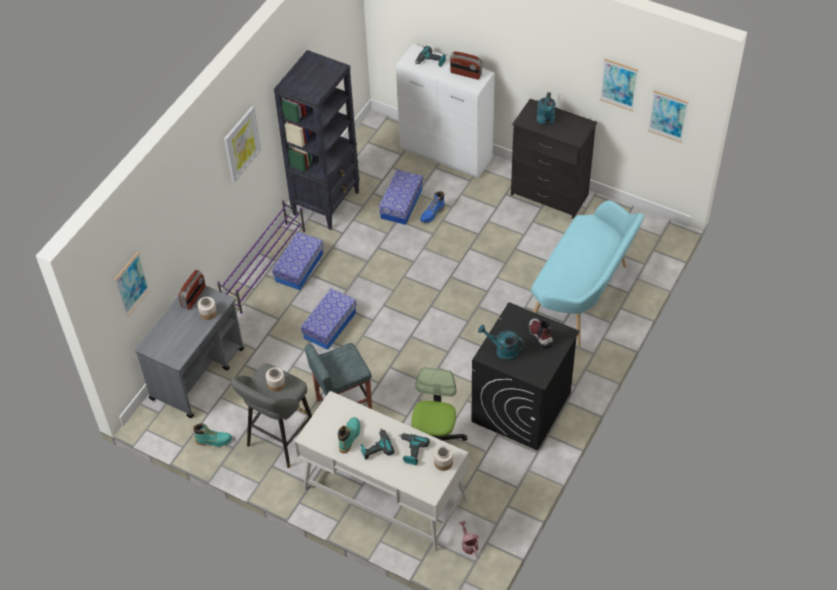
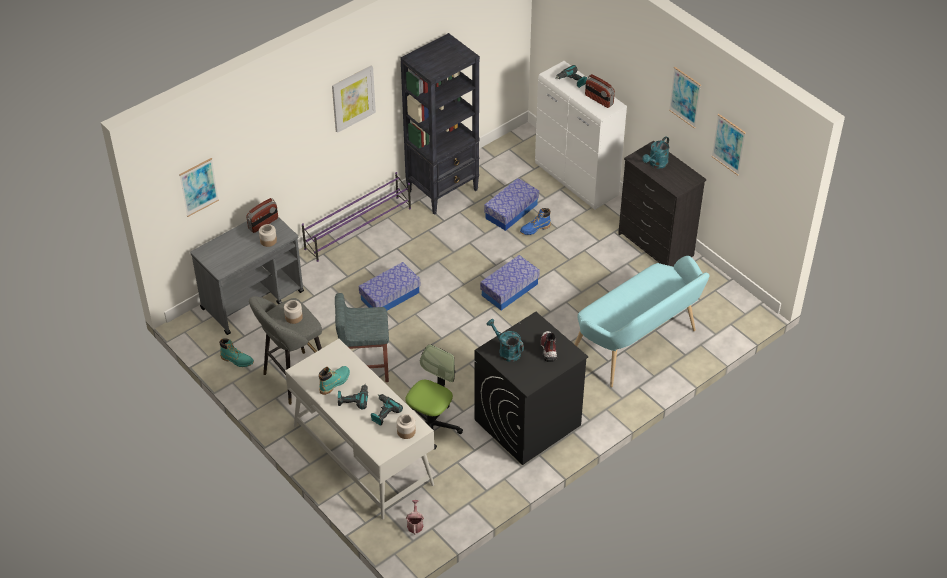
camera: 20 degrees right, 5 degrees down
storage box [272,232,323,290] -> storage box moved to [480,255,540,310]
picture [648,90,689,142] -> picture moved to [669,67,701,129]

